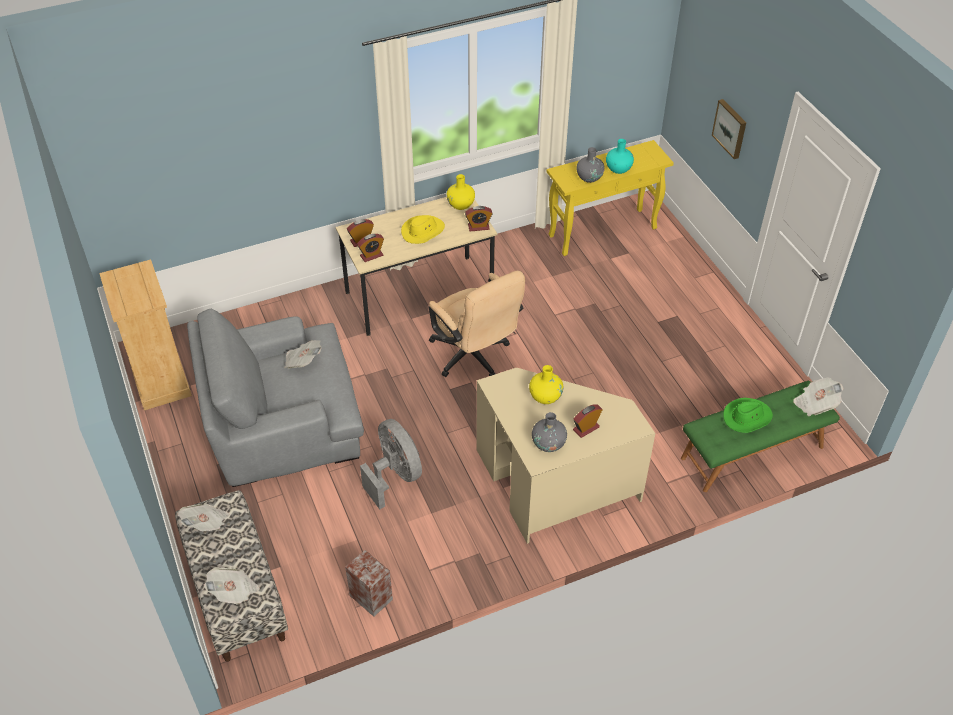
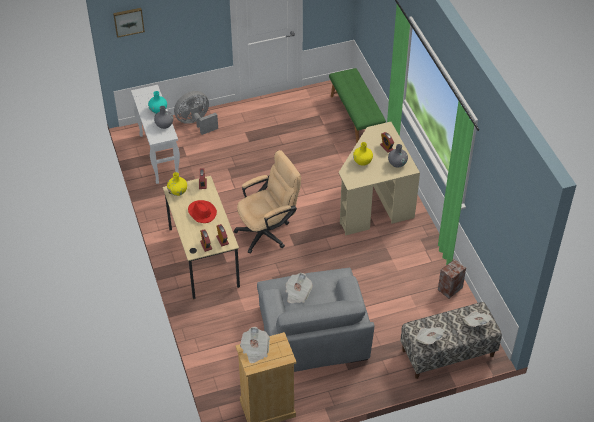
camera: 85 degrees left, 0 degrees up
grey fan [360,419,422,509] -> grey fan moved to [174,91,218,135]
yellow hat [401,215,445,244] -> red hat [188,200,217,223]
yellow console table [547,140,674,256] -> white console table [131,85,180,184]
picture [712,99,746,159] -> picture moved to [113,8,145,38]
green hat [723,398,773,433] -> none
newspaper [793,377,844,416] -> newspaper moved to [240,327,270,363]

